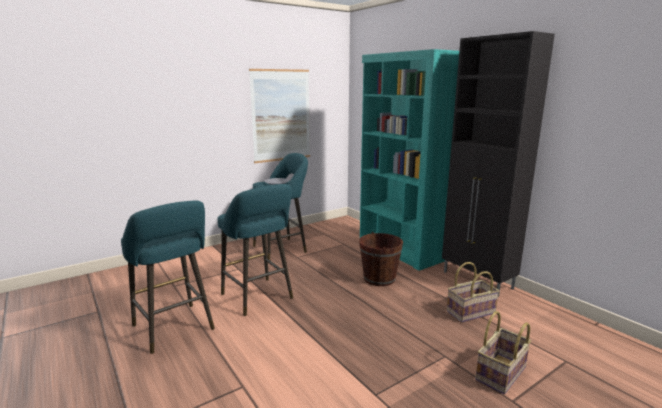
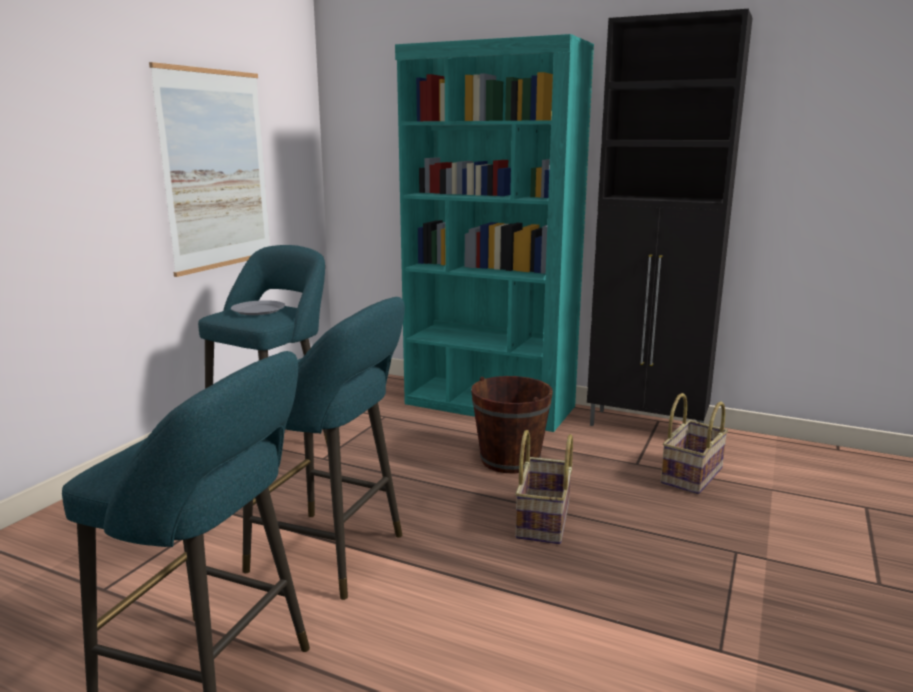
camera: 30 degrees left, 0 degrees up
basket [475,311,531,394] -> basket moved to [515,430,573,544]

